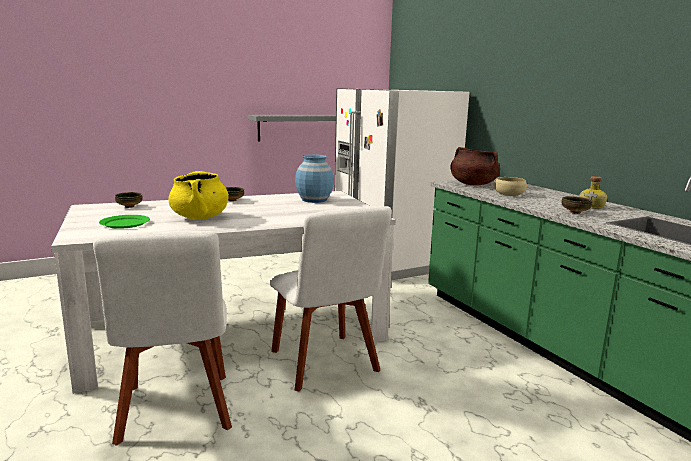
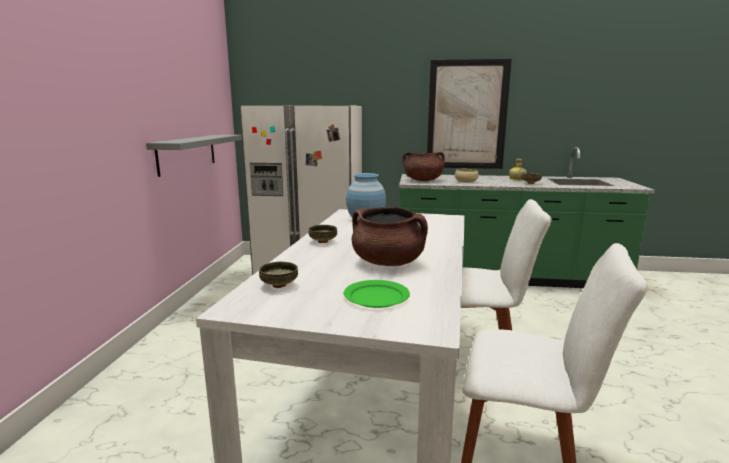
camera: 55 degrees left, 0 degrees up
yellow cooking pot [168,171,229,220] -> brown cooking pot [352,207,428,266]
none -> picture [427,59,512,169]

